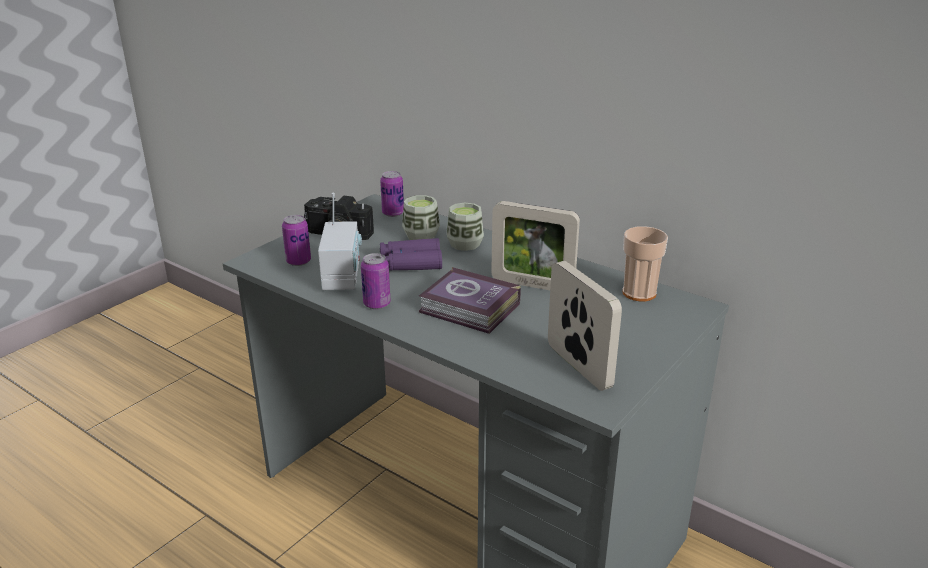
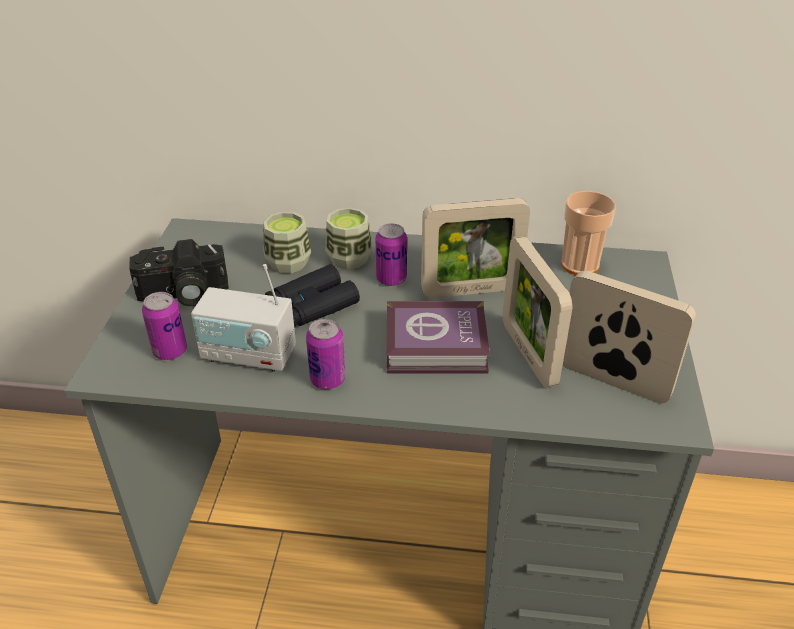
camera: 30 degrees left, 10 degrees up
radio [318,193,362,290] -> radio turned 135 degrees clockwise [191,264,296,372]
can [380,171,404,217] -> can moved to [376,224,407,286]
purple binoculars [380,238,442,271] -> black binoculars [265,264,360,328]
none -> picture frame [503,236,573,388]

